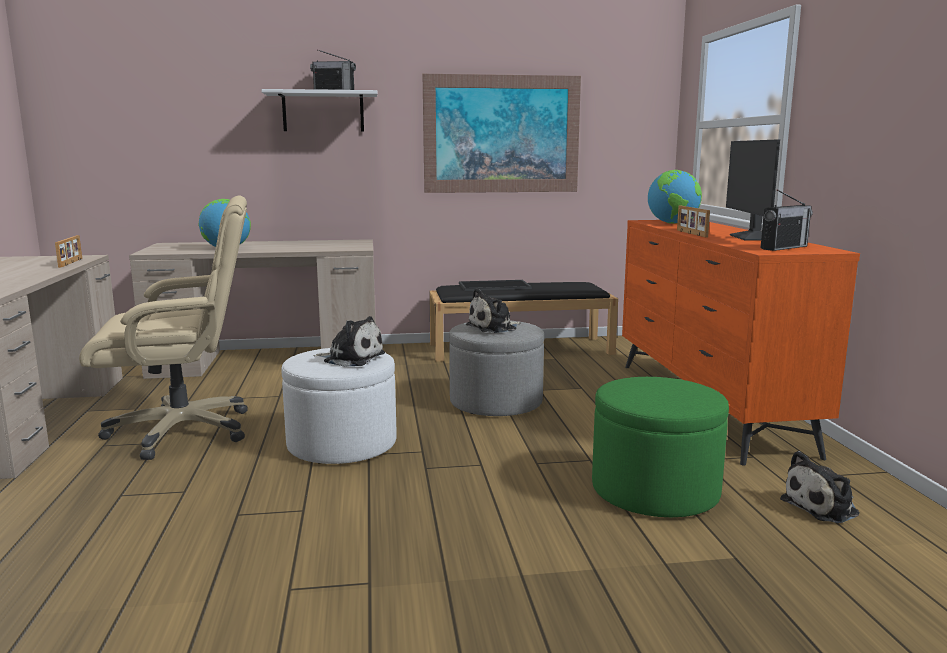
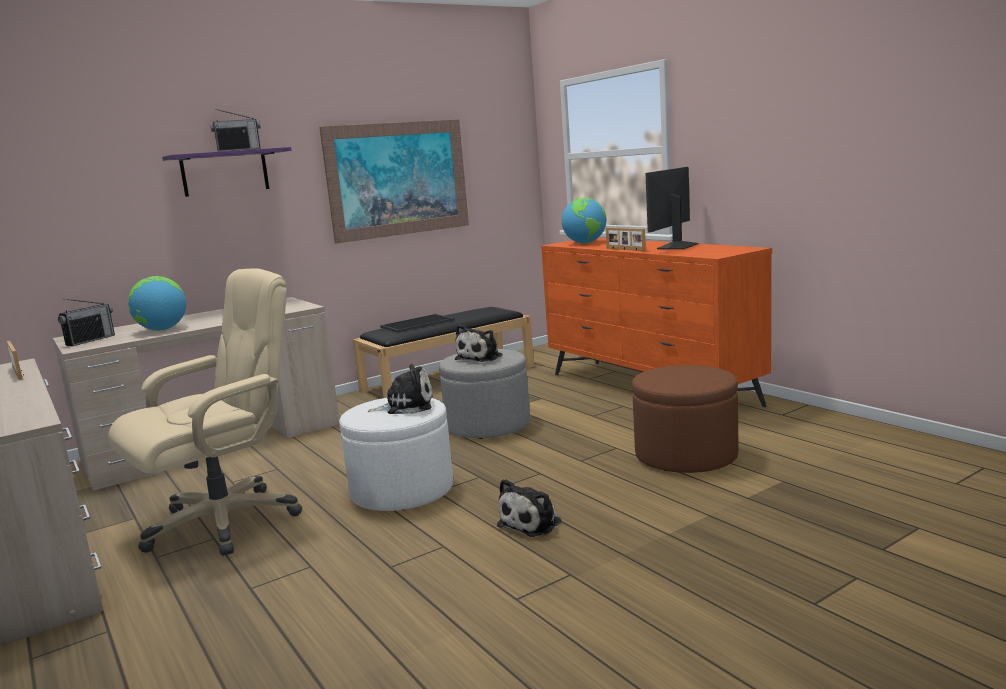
camera: 25 degrees left, 0 degrees up
white shelf [261,89,378,132] -> purple shelf [162,147,291,197]
green ottoman [592,377,729,517] -> brown ottoman [632,365,738,473]
monitor [726,139,780,240] -> monitor turned 60 degrees clockwise [645,167,698,249]
radio [760,189,813,251] -> radio moved to [58,298,115,346]
plush toy [780,451,860,523] -> plush toy moved to [497,479,561,537]

